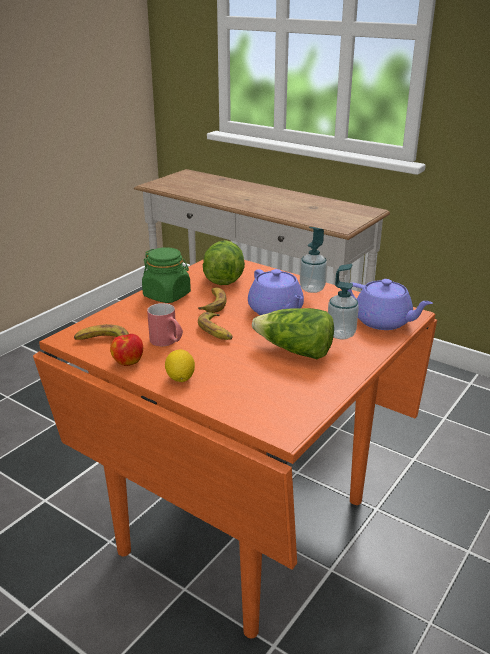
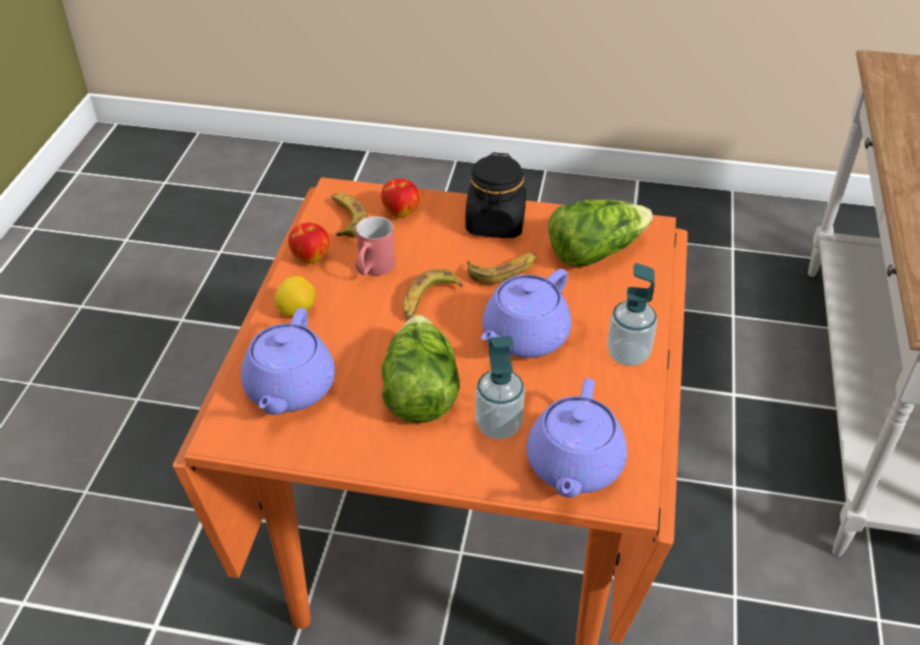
camera: 65 degrees right, 15 degrees up
green jar [142,247,191,303] -> black jar [466,152,526,238]
none -> purple teapot [241,308,335,415]
none -> apple [381,179,420,218]

